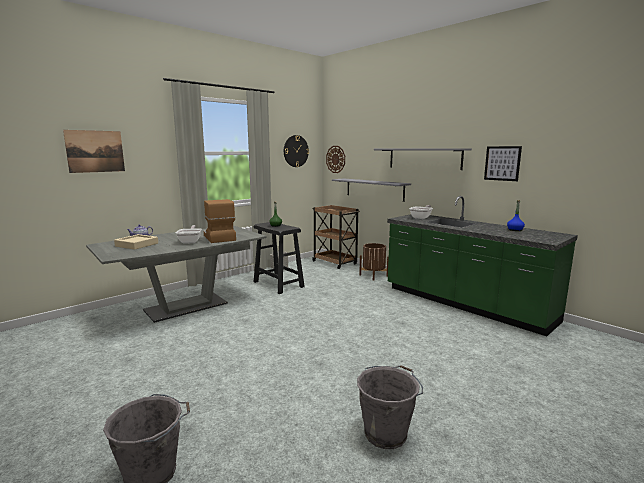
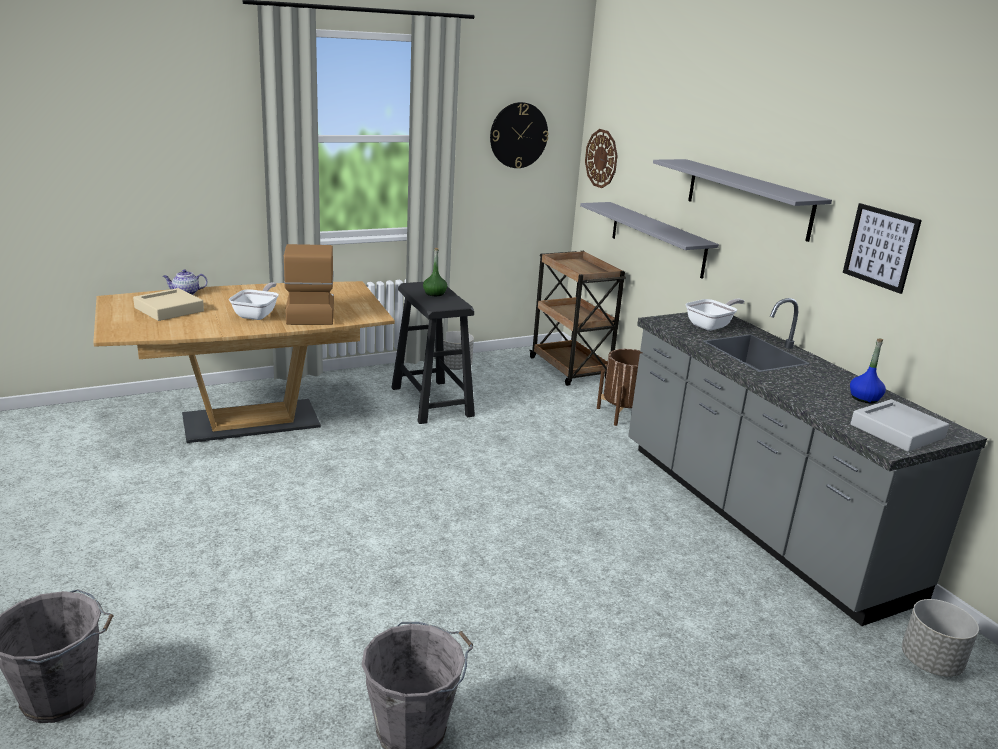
camera: 15 degrees right, 10 degrees up
picture [63,130,125,173] -> none
grey dining table [86,226,266,323] -> brown dining table [93,281,395,443]
green counter [387,196,578,336] -> grey counter [628,298,987,626]
none -> grey tray [851,399,949,452]
none -> grey planter [902,599,979,677]

